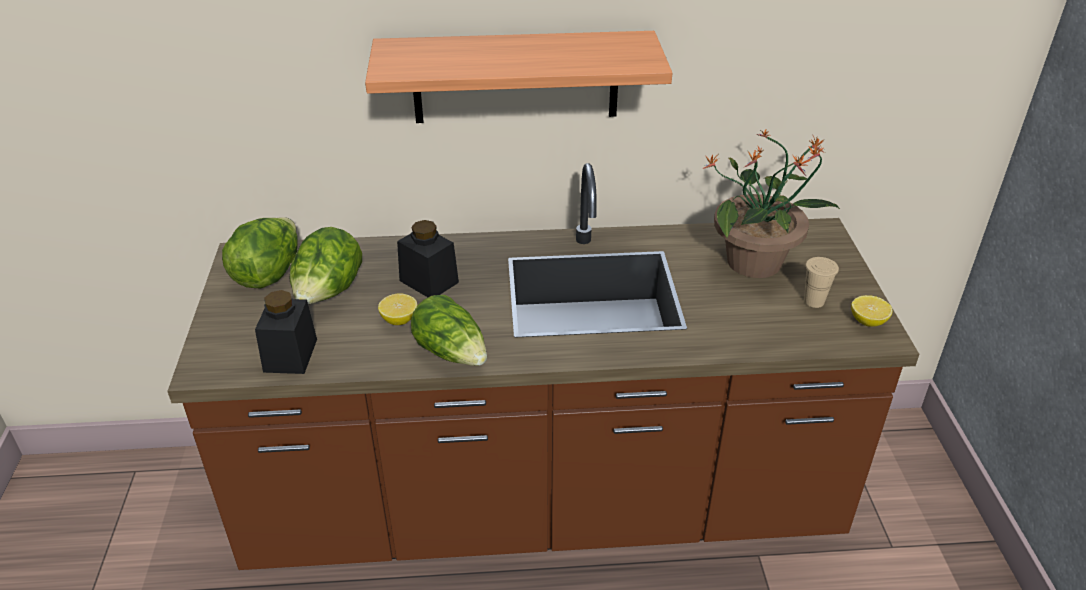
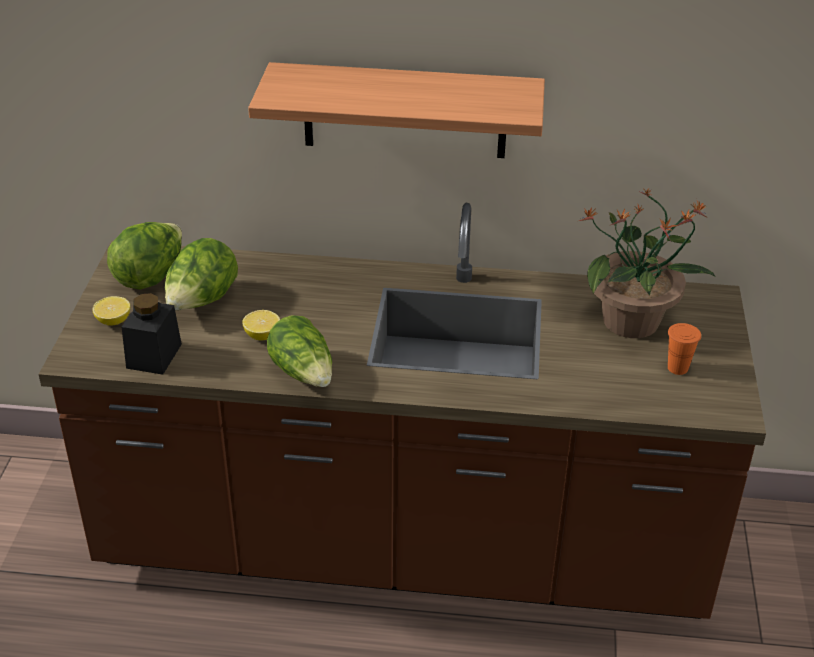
camera: 10 degrees right, 0 degrees up
black jar [397,220,459,297] -> none
beige cup [804,257,839,308] -> orange cup [668,323,701,375]
lemon [851,295,893,327] -> lemon moved to [92,296,130,326]

